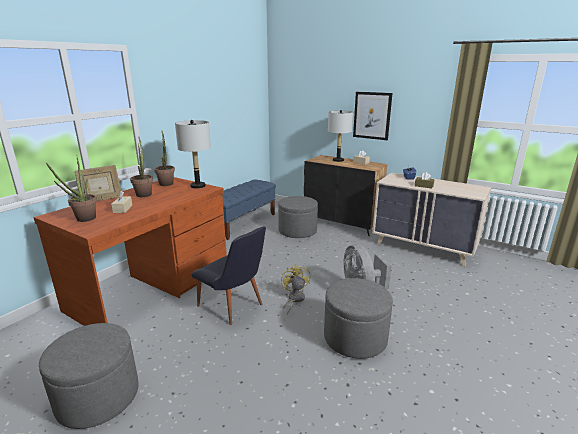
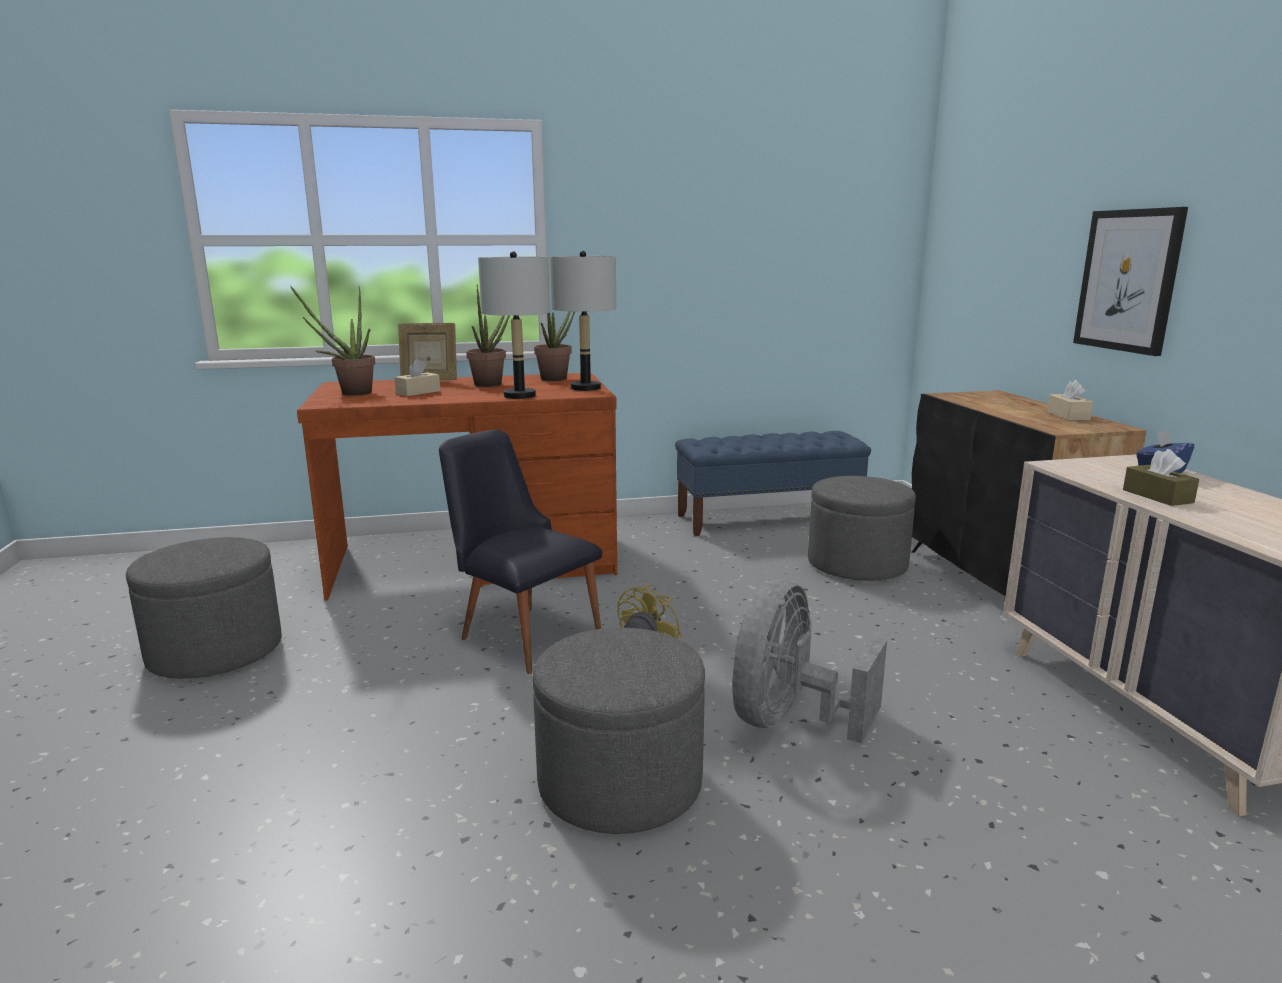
camera: 45 degrees right, 5 degrees down
black chair [192,227,266,325] -> black chair turned 135 degrees clockwise [439,430,602,674]
grey table lamp [328,110,353,162] -> grey table lamp moved to [478,251,550,399]

